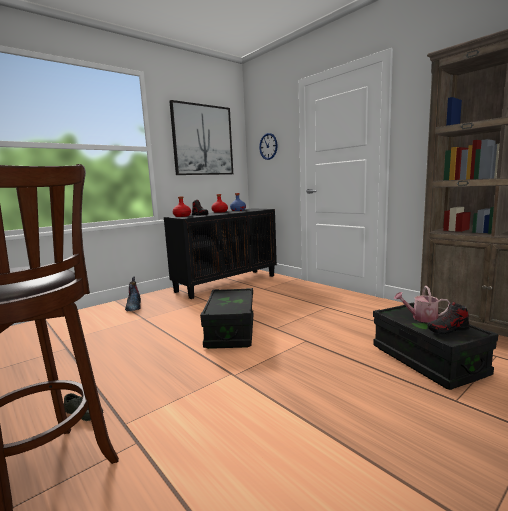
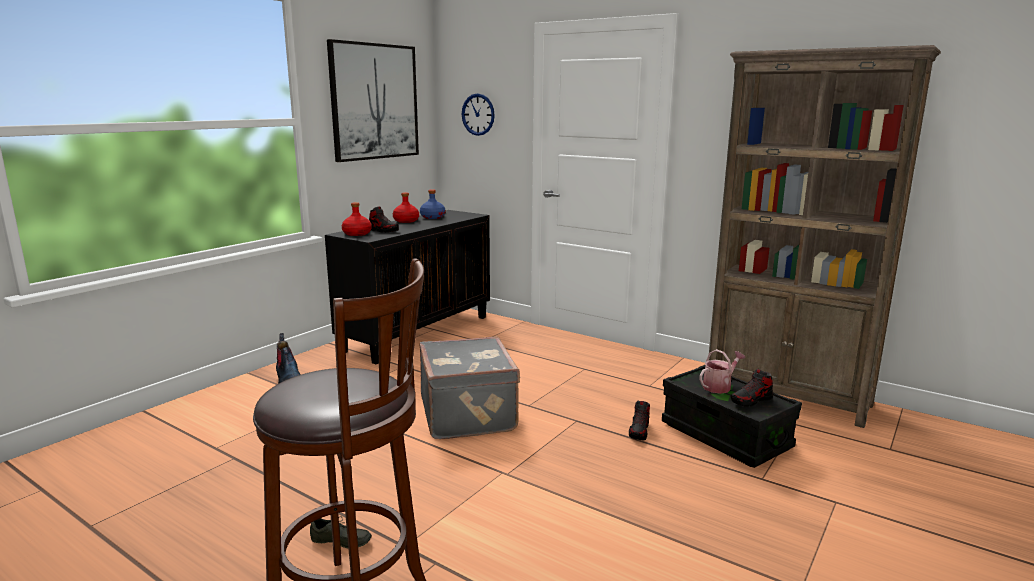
camera: 15 degrees left, 5 degrees up
black storage box [200,288,253,349] -> grey suitcase [419,336,520,439]
watering can [394,286,451,323] -> watering can turned 150 degrees clockwise [699,349,745,394]
none -> shoe [629,401,650,440]

